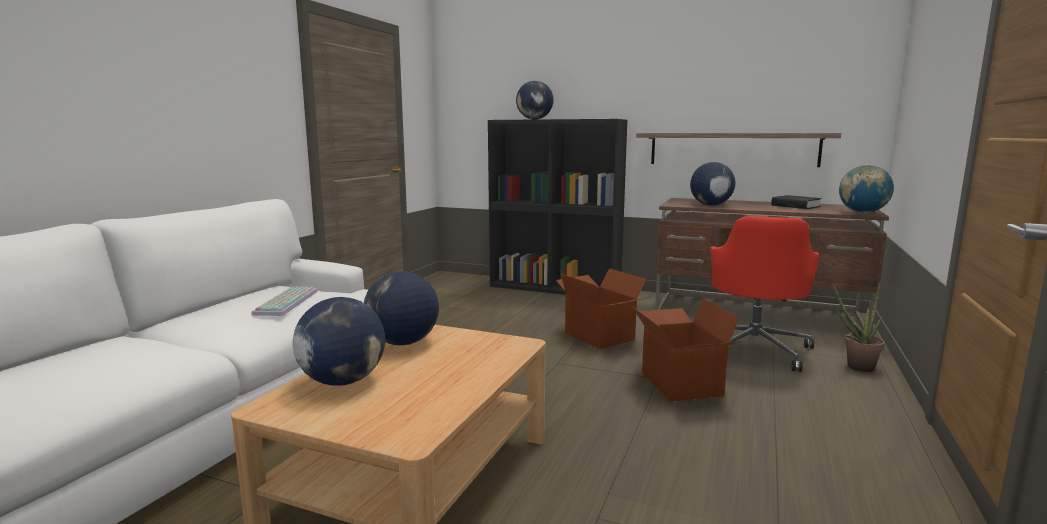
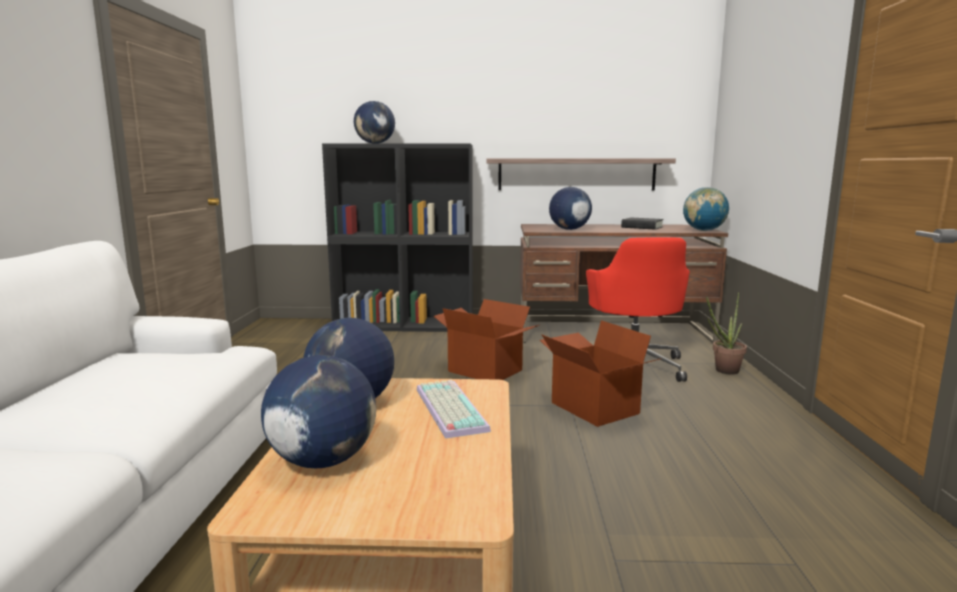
camera: 20 degrees left, 0 degrees up
keyboard [251,287,318,316] -> keyboard moved to [417,380,491,438]

